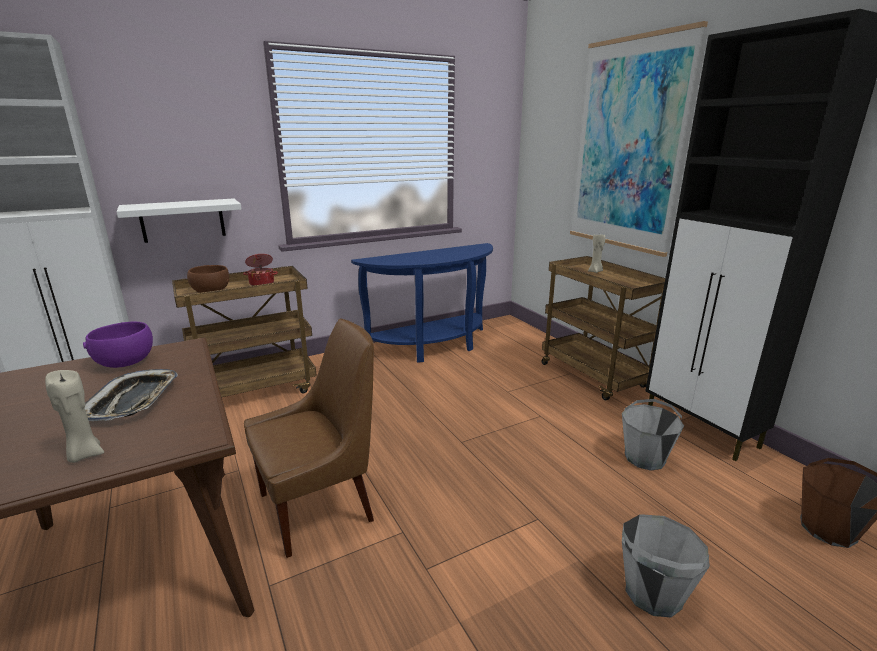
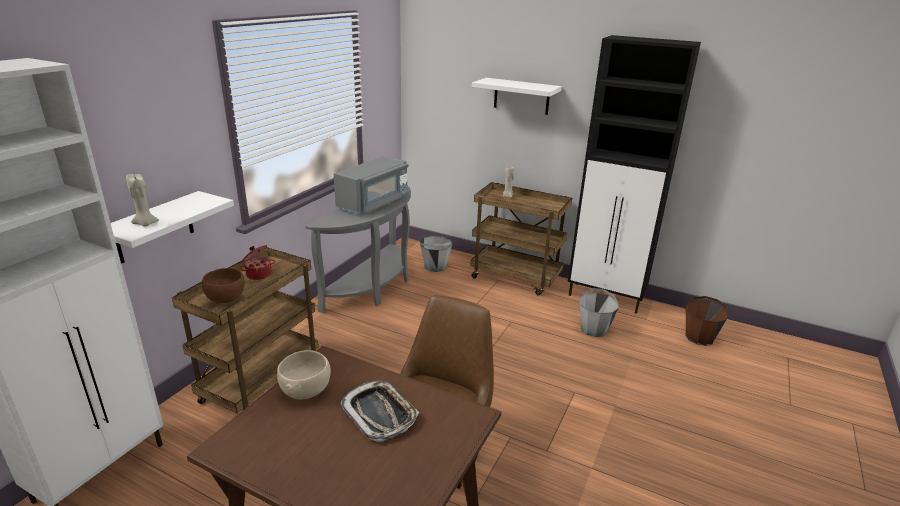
camera: 35 degrees left, 5 degrees up
beige candle [45,370,104,463] -> beige candle moved to [126,174,159,226]
purple bowl [83,322,153,368] -> beige bowl [277,350,331,400]
blue console table [351,243,493,363] -> grey console table [305,185,411,313]
picture [570,21,708,257] -> white shelf [472,78,562,115]
grey bucket [622,514,710,617] -> grey bucket moved to [419,236,452,272]
none -> grey microwave [334,156,409,214]

